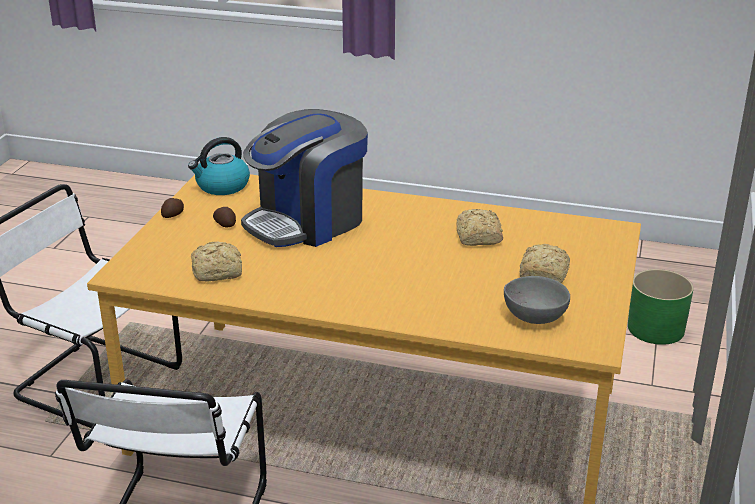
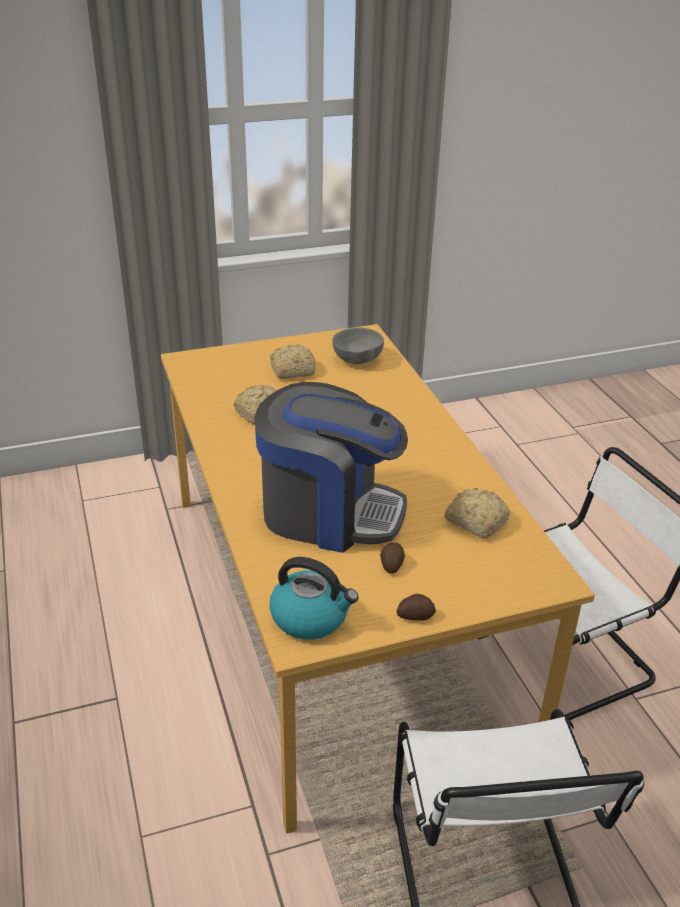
camera: 125 degrees left, 5 degrees up
green planter [628,269,694,345] -> none

